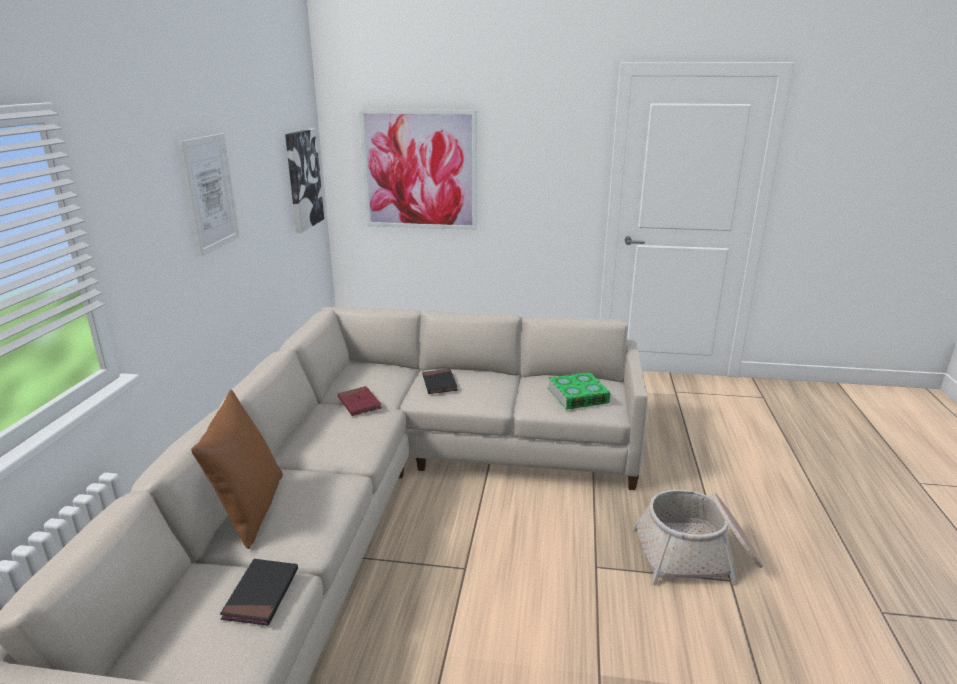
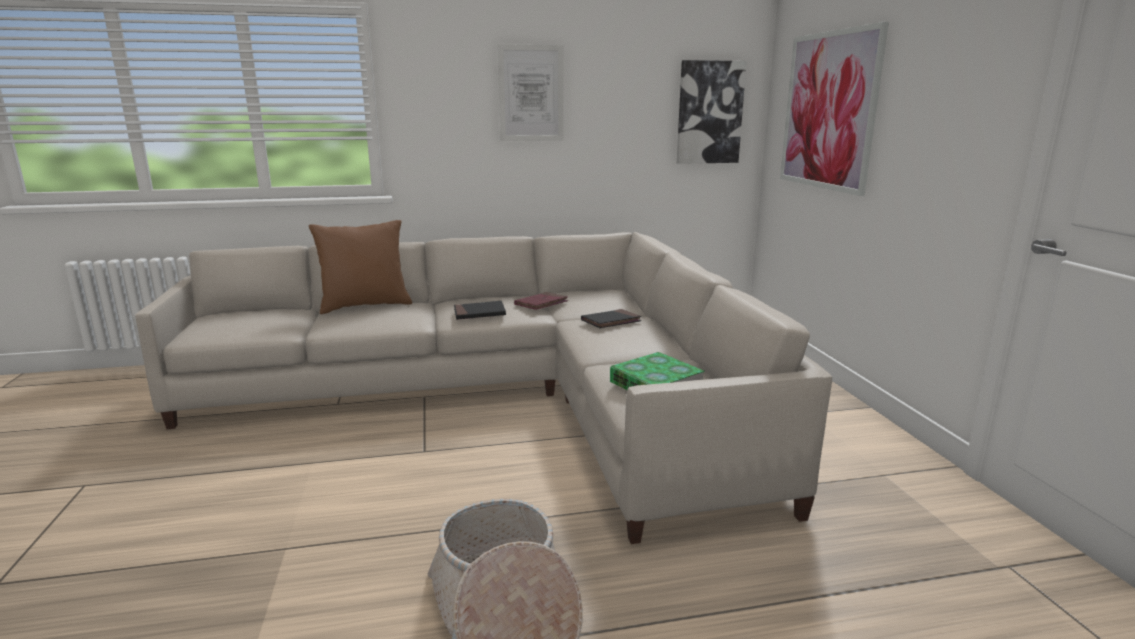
camera: 70 degrees right, 5 degrees down
black book [220,559,298,626] -> black book moved to [454,301,506,320]

